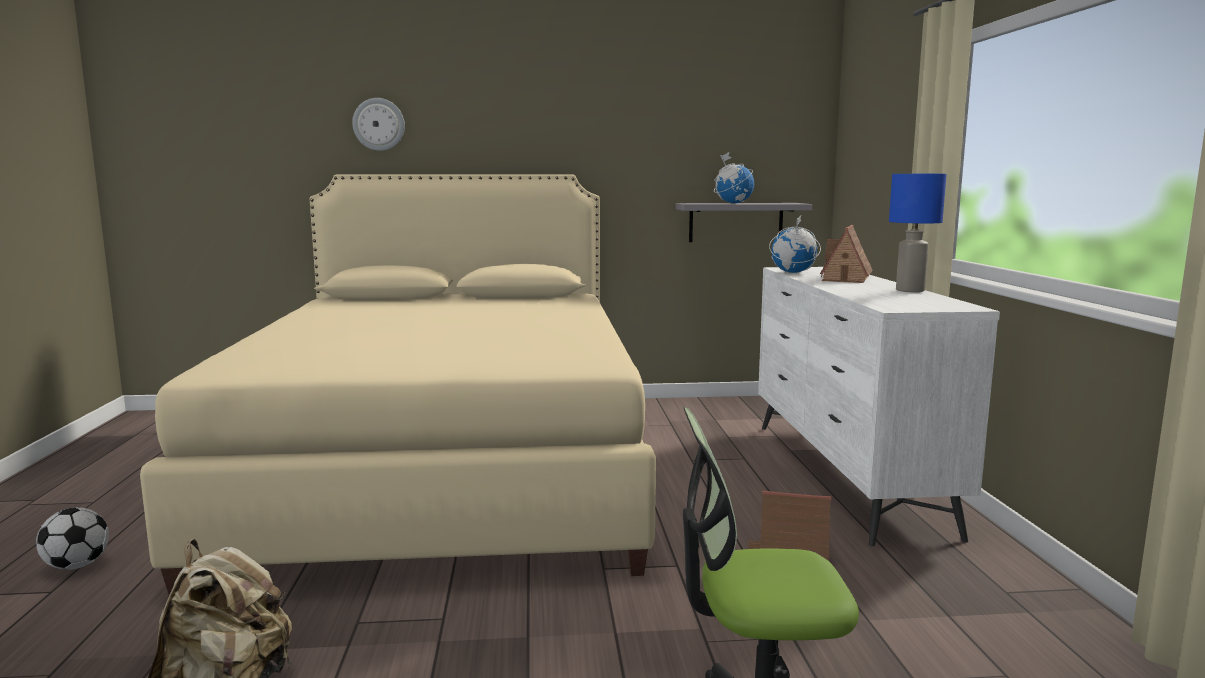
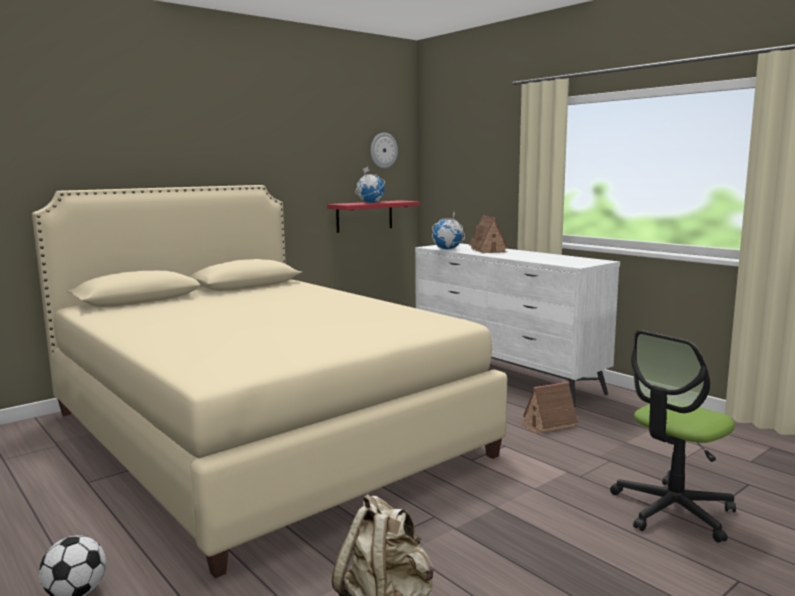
camera: 35 degrees left, 0 degrees up
wall clock [352,98,405,151] -> wall clock moved to [371,133,398,168]
grey shelf [675,203,812,242] -> red shelf [327,200,420,233]
blue table lamp [889,174,947,292] -> none

